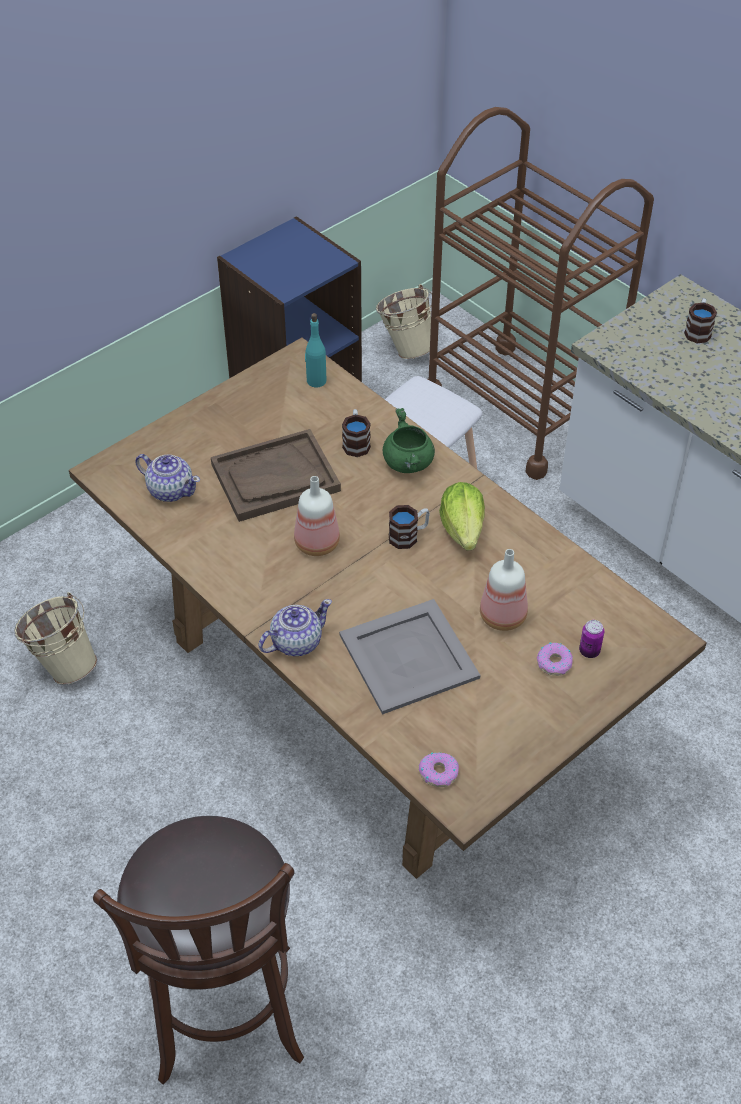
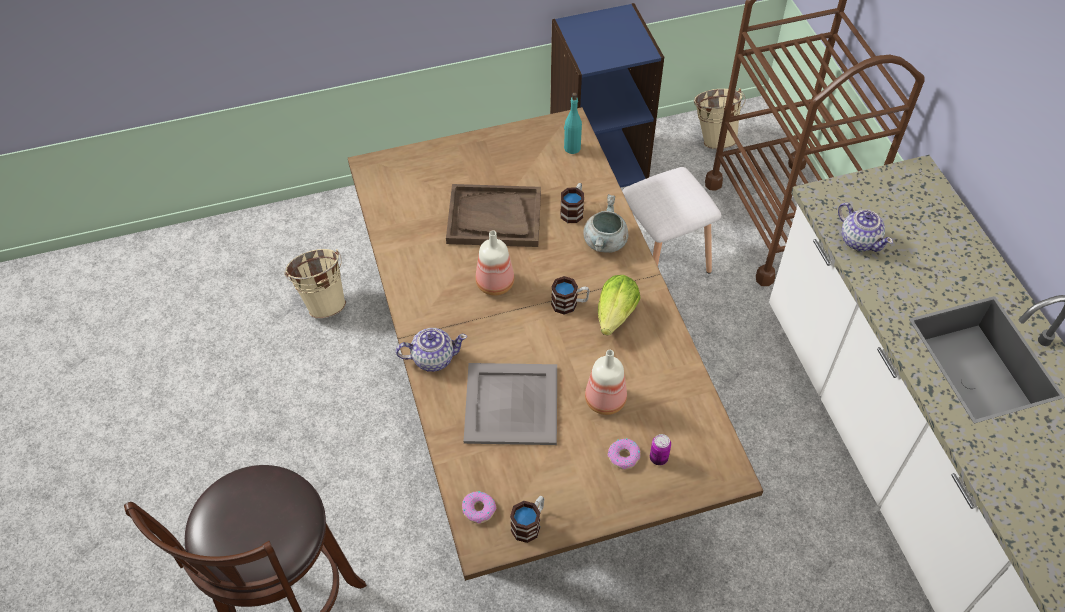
camera: 25 degrees right, 5 degrees up
teapot [135,454,200,502] -> teapot moved to [838,202,893,252]
green cooking pot [383,408,435,473] -> grey cooking pot [583,194,628,253]
mug [684,298,717,343] -> mug moved to [510,496,544,543]

